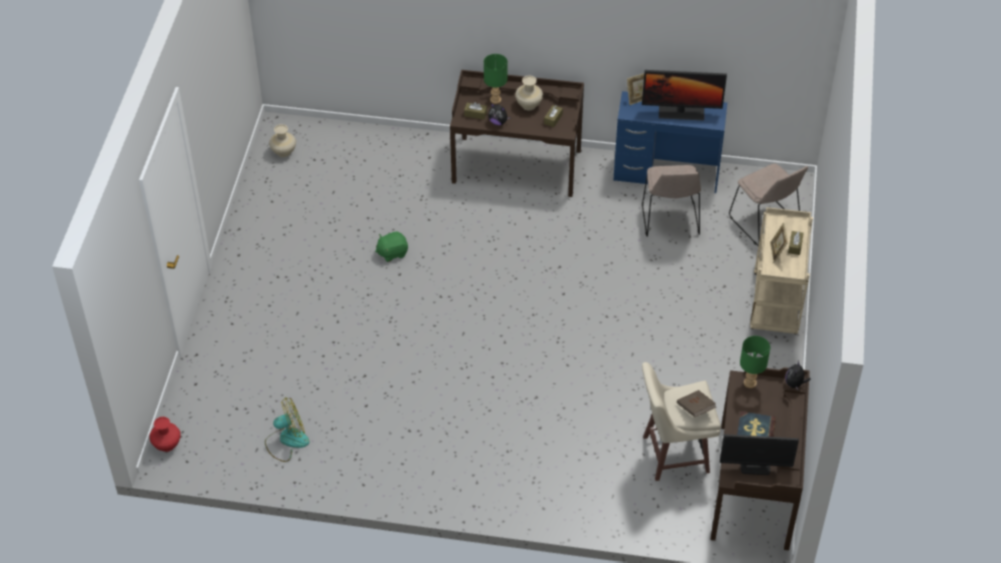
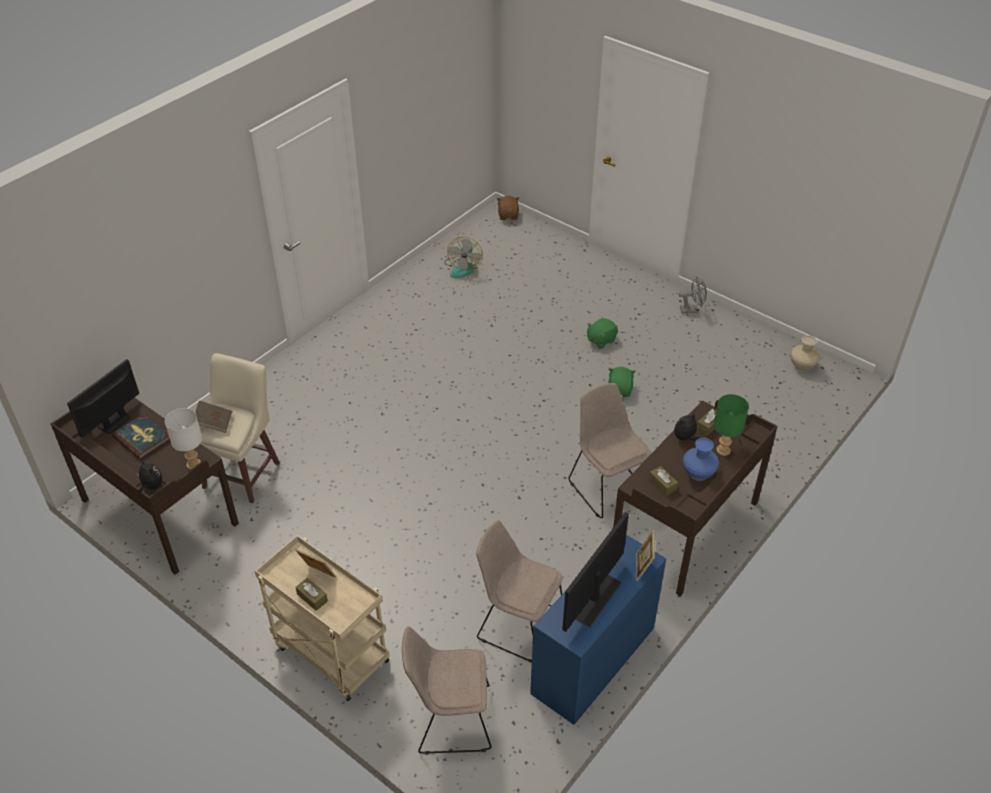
camera: 120 degrees right, 5 degrees down
red vase [149,417,181,452] -> brown plush toy [497,196,519,220]
beige vase [515,76,543,111] -> blue vase [683,438,719,481]
green table lamp [740,336,770,388] -> white table lamp [165,408,202,470]
none -> beige chair [568,383,651,518]
none -> green plush toy [587,318,618,349]
none -> grey fan [679,277,707,313]

